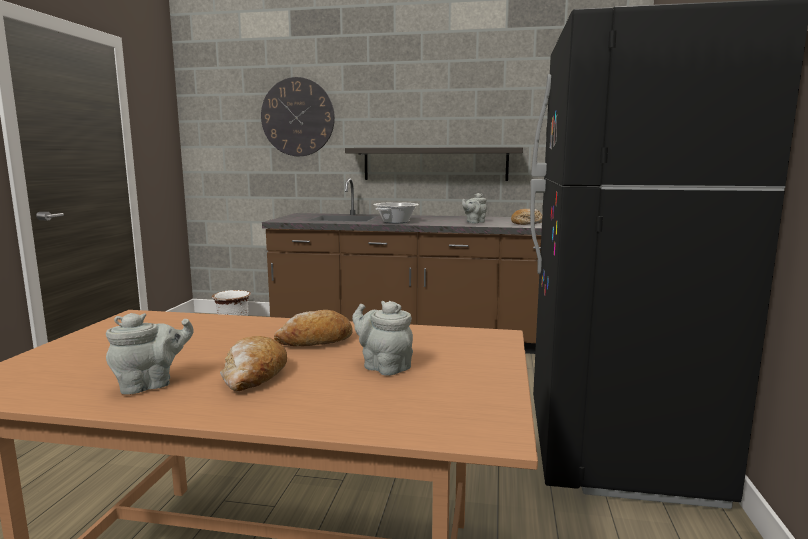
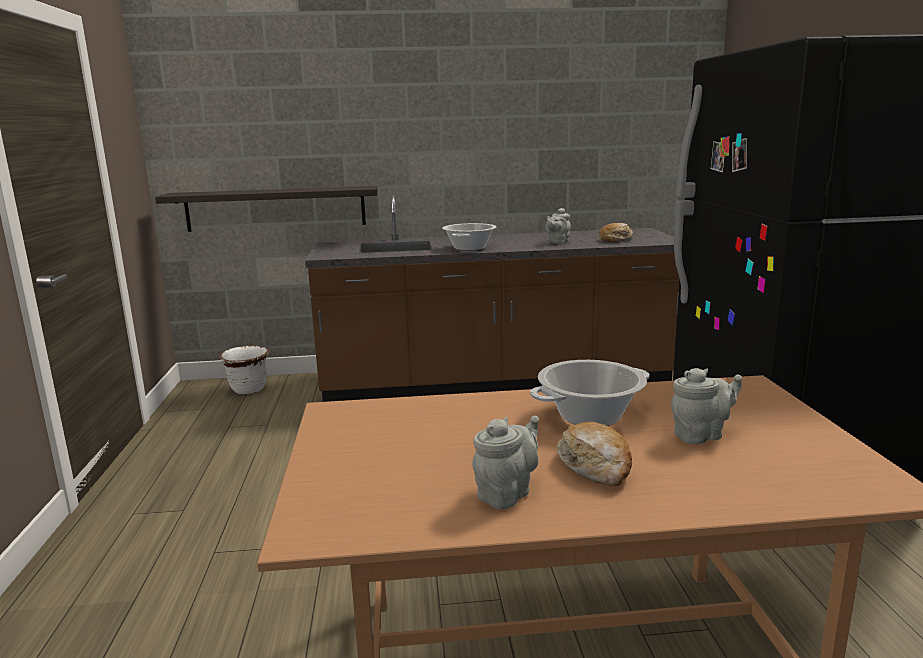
camera: 15 degrees left, 5 degrees up
wall clock [261,77,335,156] -> none
bread [274,310,353,346] -> cooking pot [530,360,650,426]
shelf [345,147,523,181] -> shelf moved to [155,186,378,232]
grey teapot [352,301,413,376] -> grey teapot turned 135 degrees clockwise [671,368,742,444]

